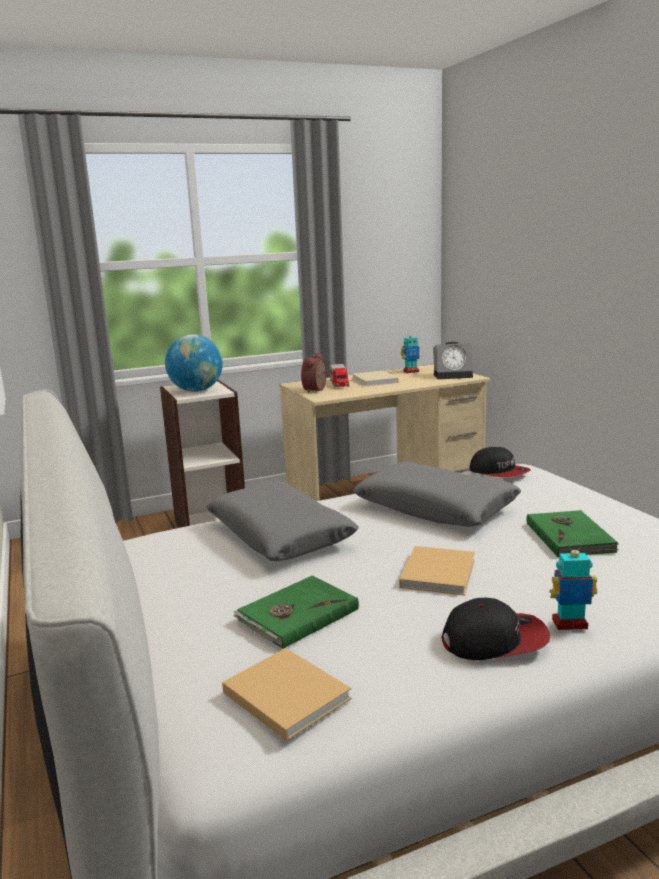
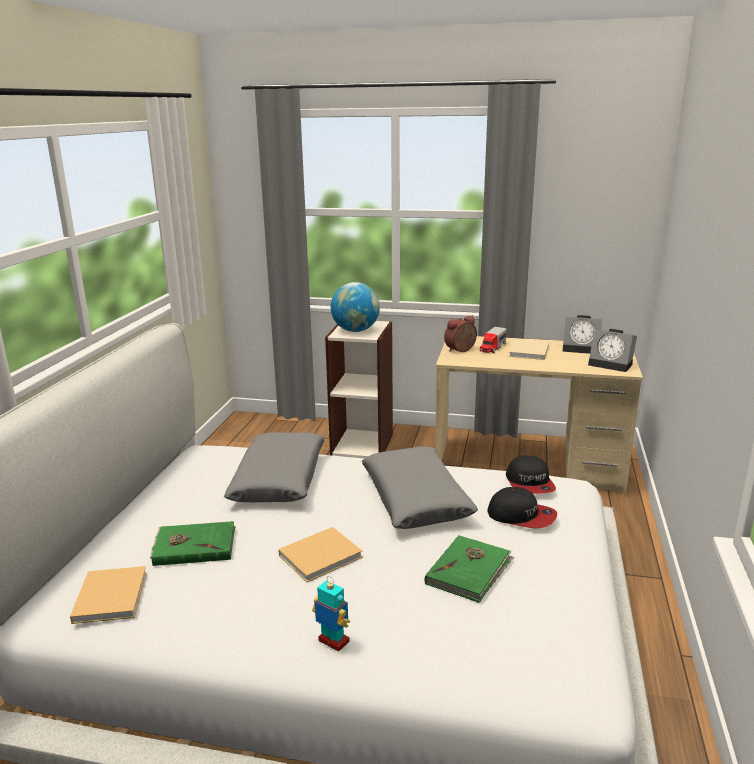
camera: 35 degrees right, 5 degrees up
toy robot [401,332,421,373] -> alarm clock [562,315,603,354]
cap [442,598,550,660] -> cap moved to [487,487,557,528]

